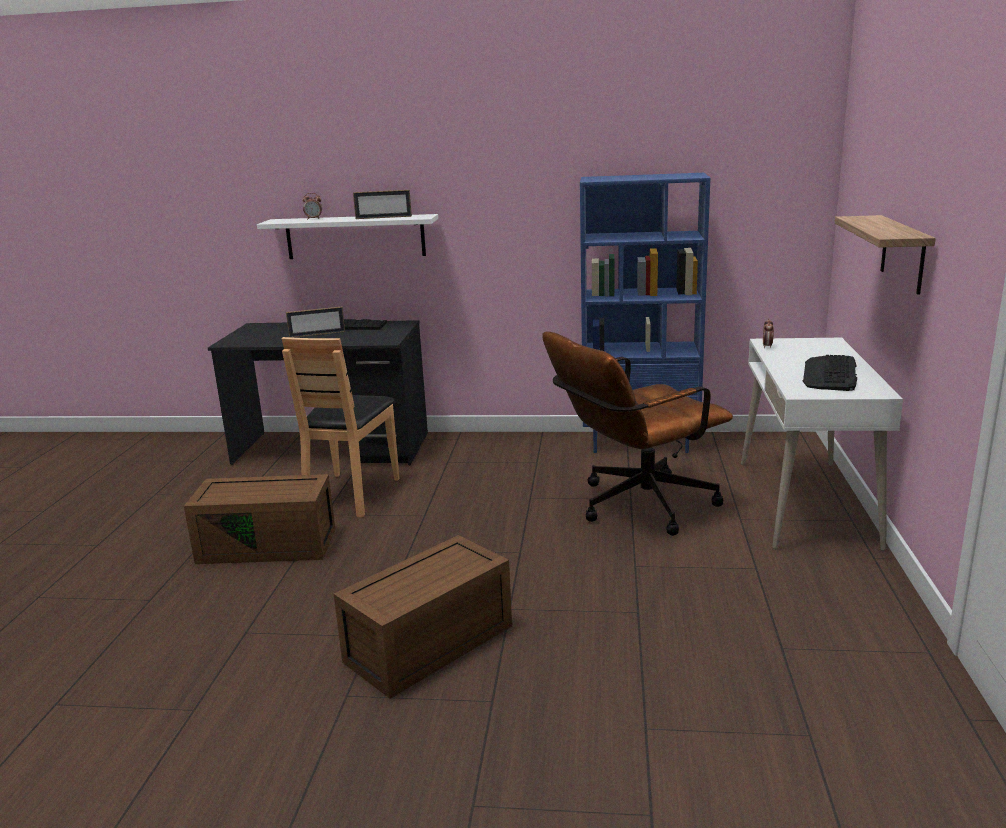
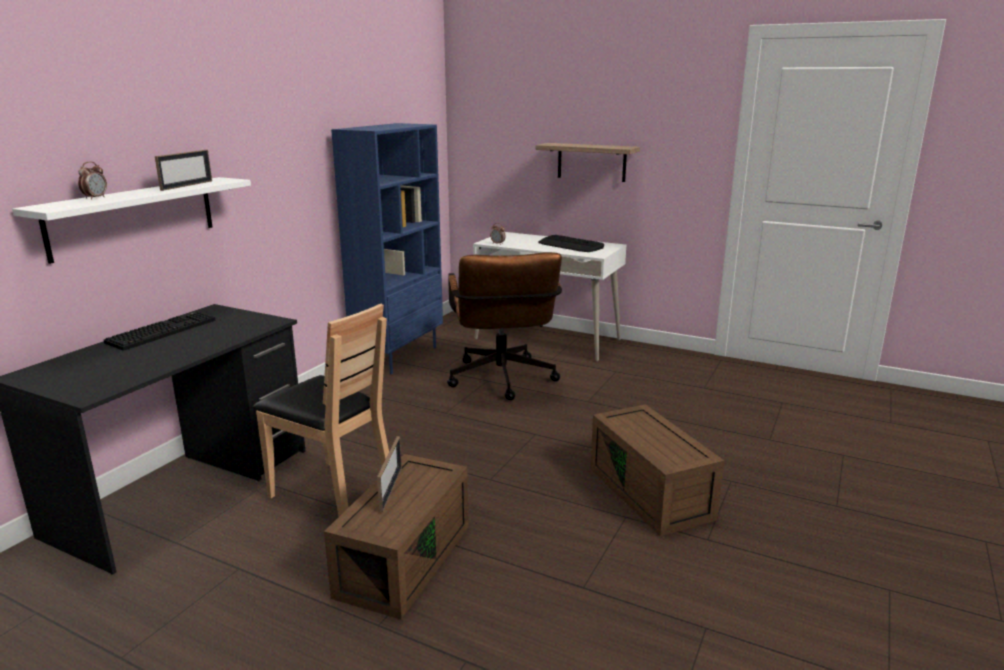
camera: 70 degrees left, 0 degrees up
picture frame [286,307,345,338] -> picture frame moved to [377,436,402,512]

